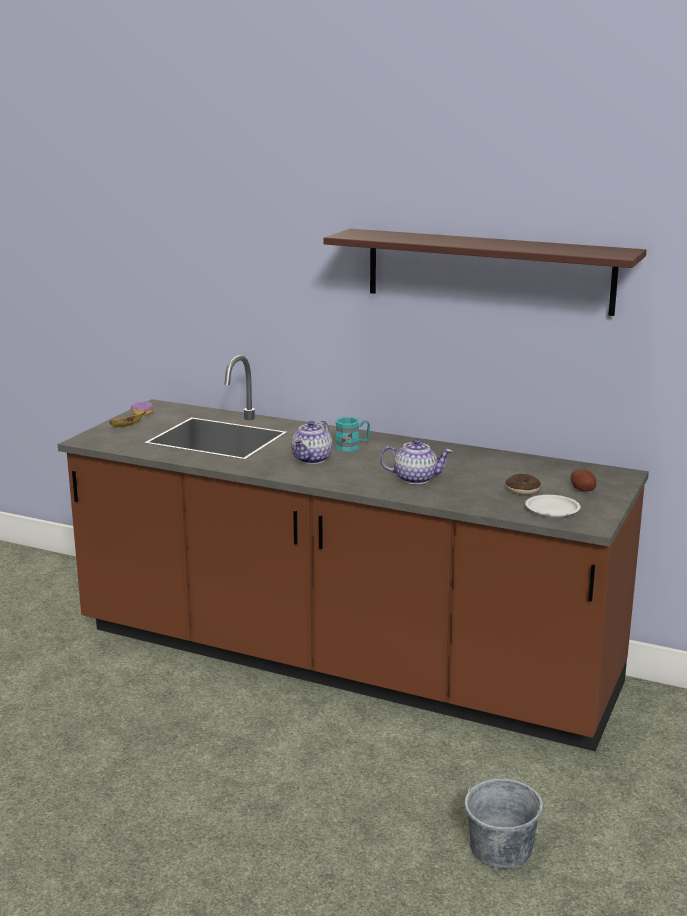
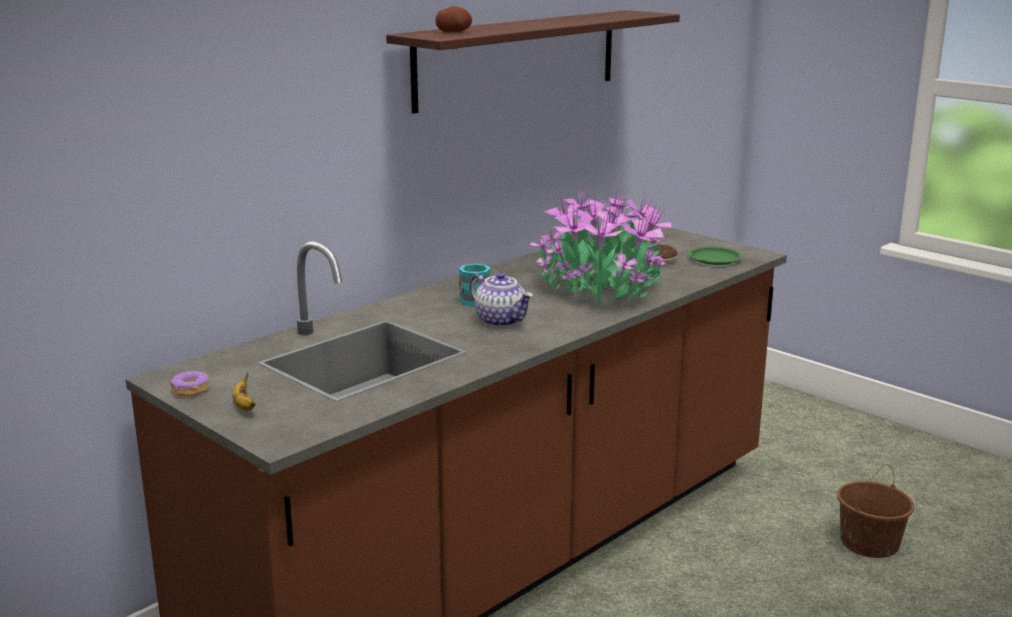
camera: 70 degrees left, 0 degrees up
teapot [380,439,452,484] -> potted plant [530,186,672,305]
grey bucket [464,768,543,869] -> brown bucket [837,464,914,558]
white plate [525,495,581,517] -> green plate [688,247,742,265]
potato [570,469,597,492] -> potato moved to [435,6,472,33]

